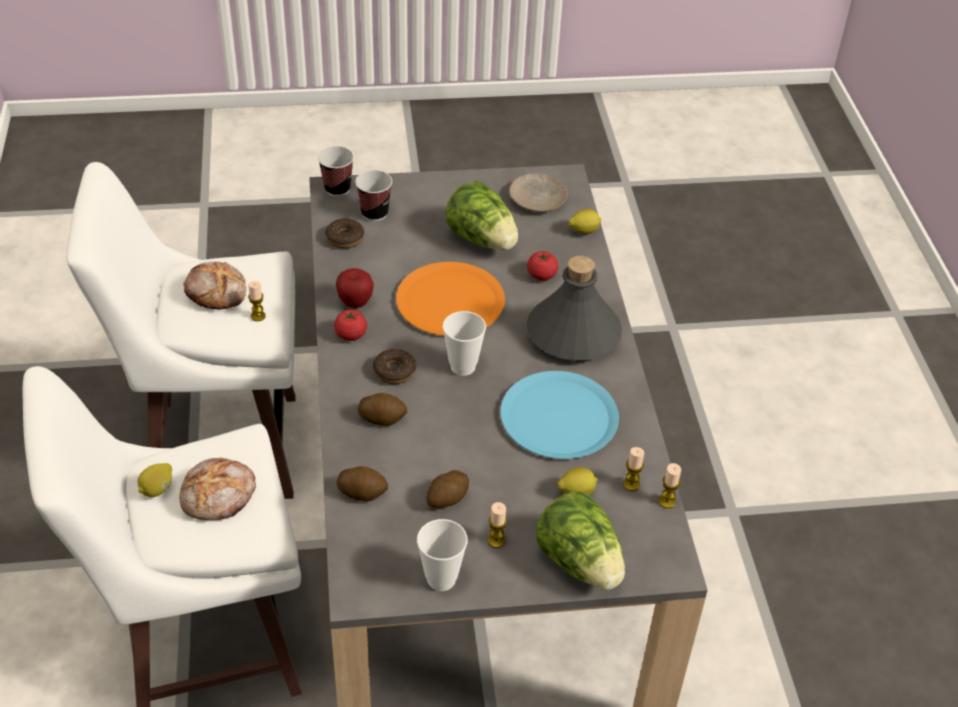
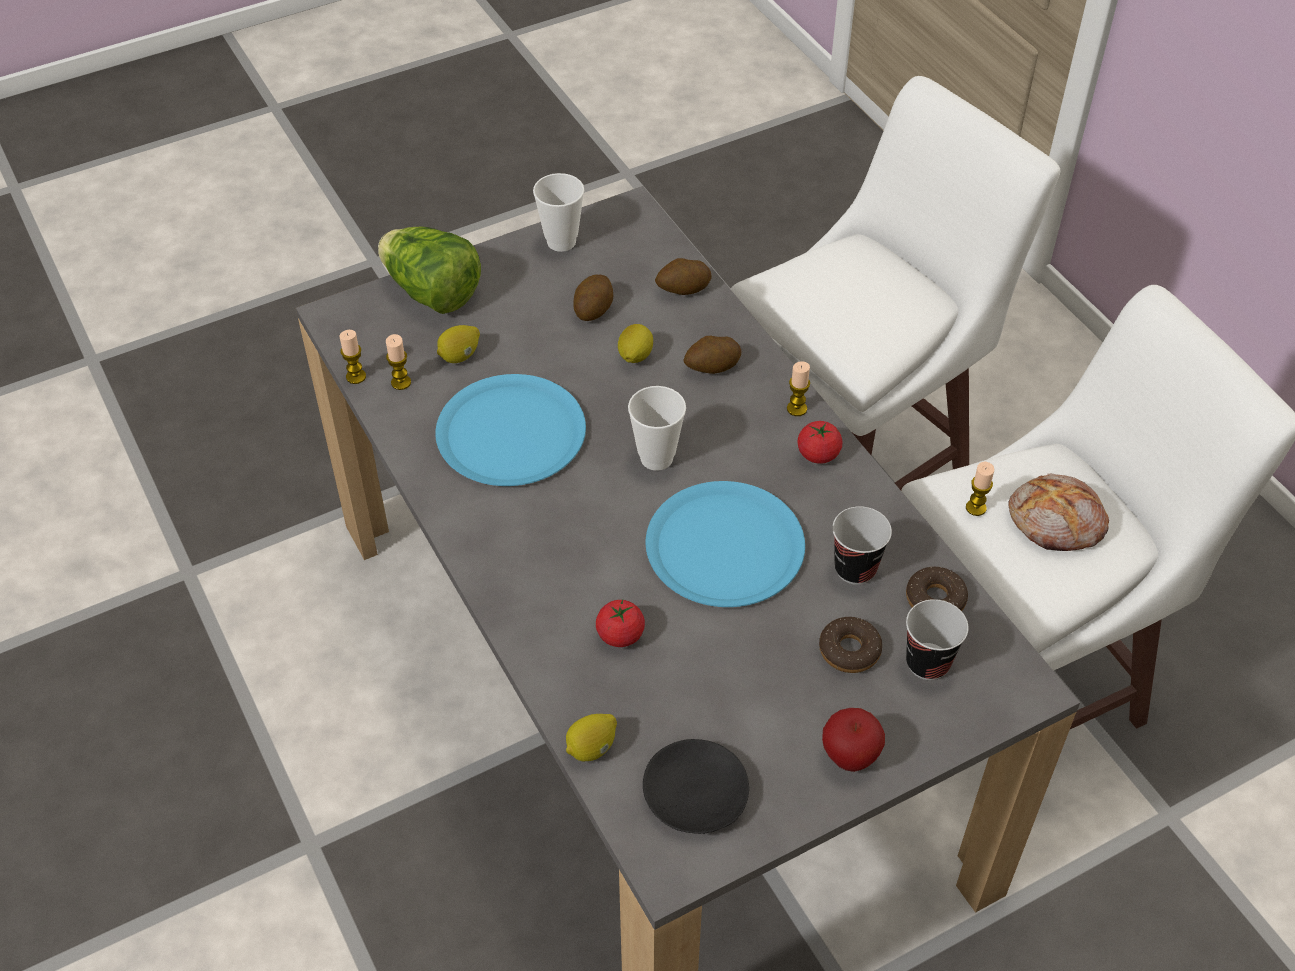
camera: 160 degrees right, 5 degrees up
lemon [137,463,172,497] -> lemon moved to [618,324,653,363]
bread [179,458,256,520] -> none
cup [318,146,354,197] -> cup moved to [832,506,892,585]
apple [336,268,374,308] -> apple moved to [822,708,885,772]
donut [373,349,416,384] -> donut moved to [819,617,882,673]
orange plate [396,262,505,336] -> blue plate [646,481,805,607]
lettuce [446,181,518,250] -> none
candle [488,502,507,548] -> candle moved to [787,361,810,416]
beige plate [509,173,568,212] -> black plate [643,739,749,834]
grey bottle [527,256,622,361] -> none

